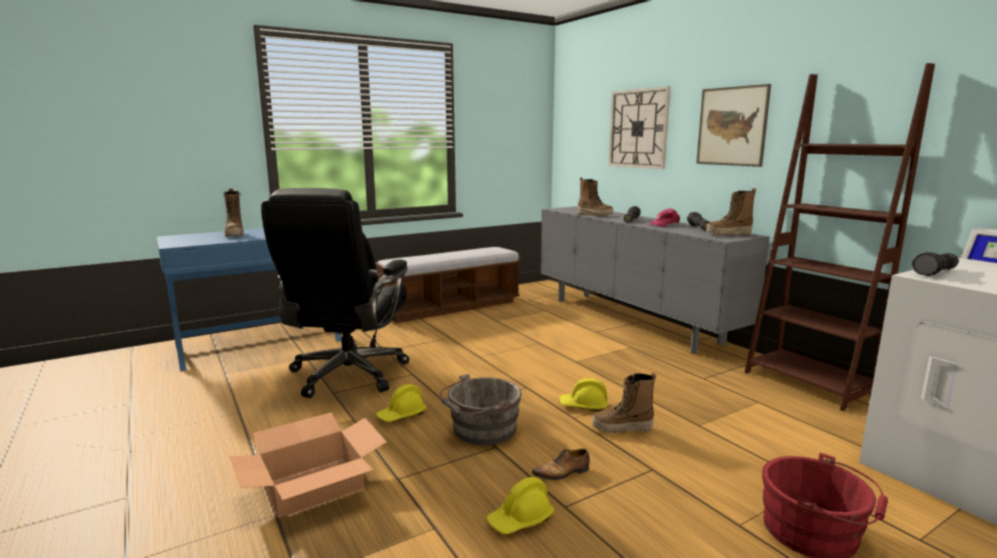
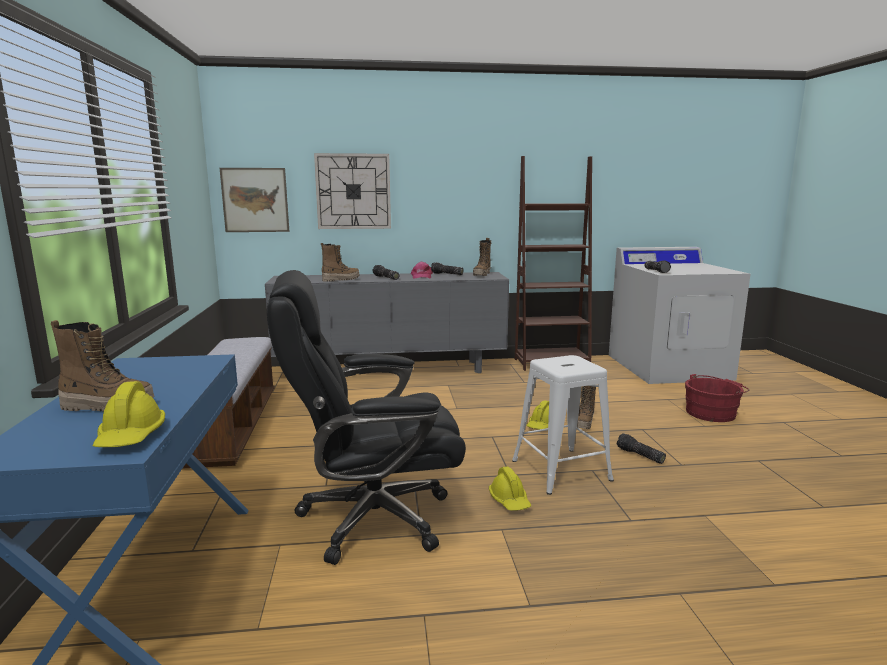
camera: 65 degrees left, 0 degrees up
cardboard box [229,412,387,518] -> none
black office chair [261,188,409,398] -> black office chair turned 135 degrees clockwise [267,270,466,565]
grey bucket [440,374,522,445] -> white stool [512,355,614,495]
yellow hard hat [487,477,554,534] -> yellow hard hat moved to [93,381,165,447]
shoe [532,449,590,480] -> flashlight [617,433,666,464]
picture [696,84,771,167] -> picture moved to [220,168,290,232]

